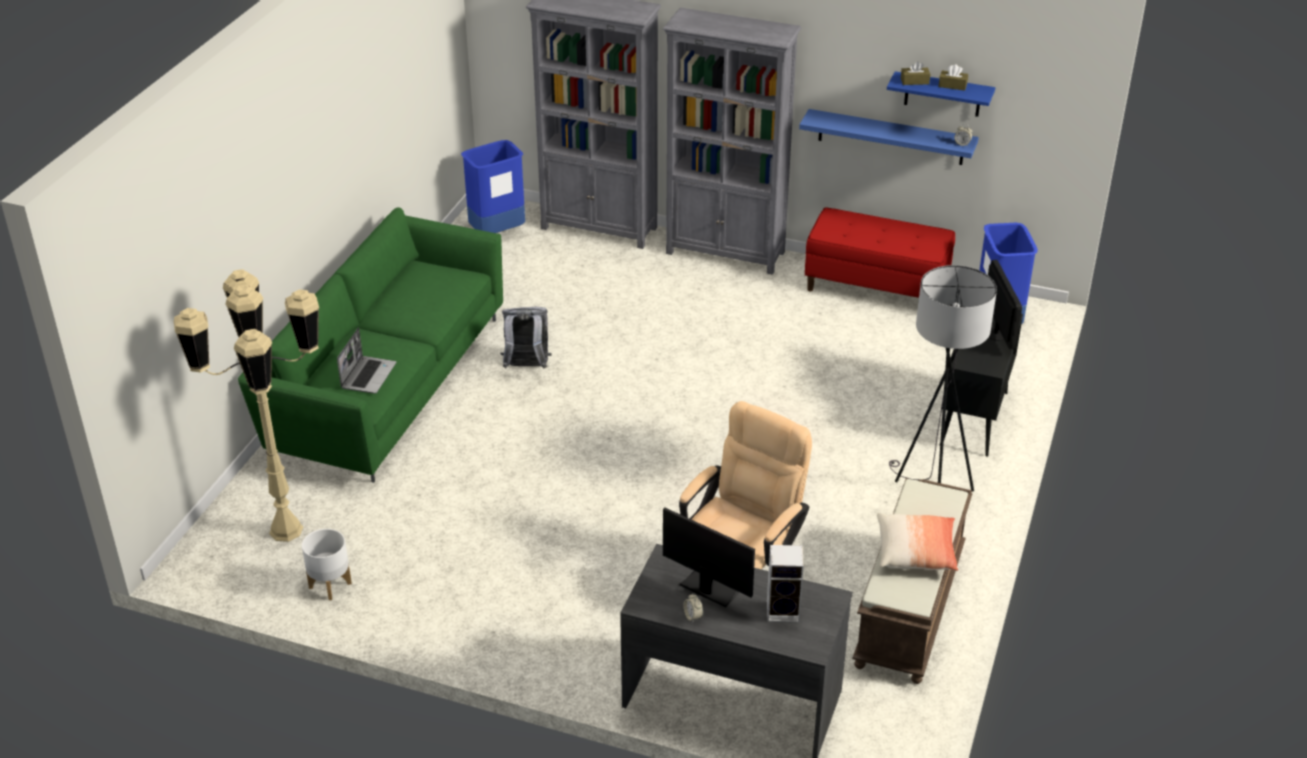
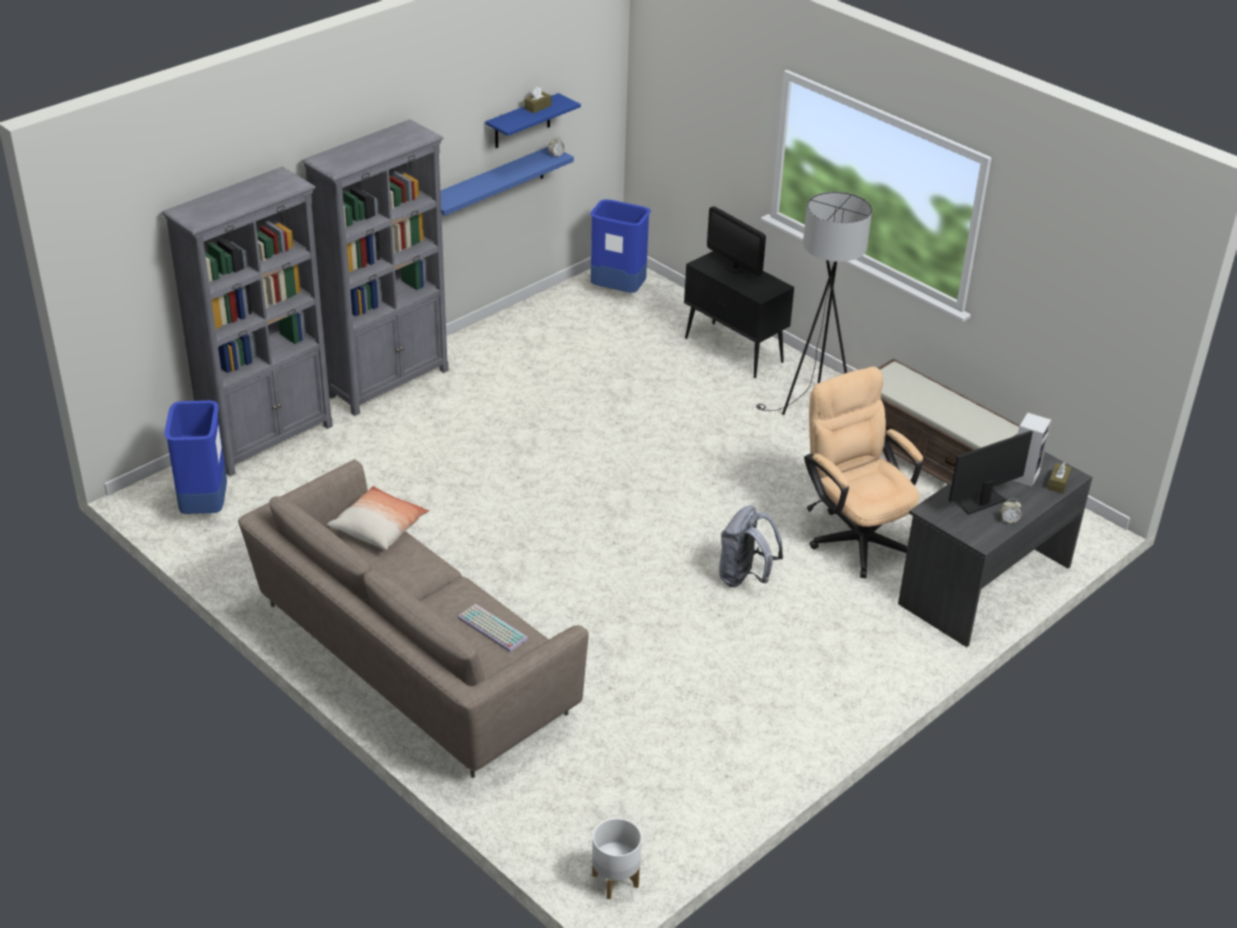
camera: 65 degrees left, 0 degrees up
beige floor lamp [174,269,319,542] -> none
green sofa [238,207,503,483] -> beige sofa [238,460,589,778]
white planter [302,528,352,600] -> white planter moved to [592,818,642,899]
laptop [337,328,396,394] -> keyboard [458,604,528,652]
grey backpack [500,307,552,369] -> grey backpack moved to [719,506,783,587]
red bench [805,208,955,298] -> none
pillow [877,513,959,571] -> pillow moved to [327,486,429,550]
brown tissue box [901,61,930,85] -> brown tissue box moved to [1048,462,1071,493]
monitor [988,260,1022,349] -> monitor turned 150 degrees counterclockwise [707,206,766,276]

